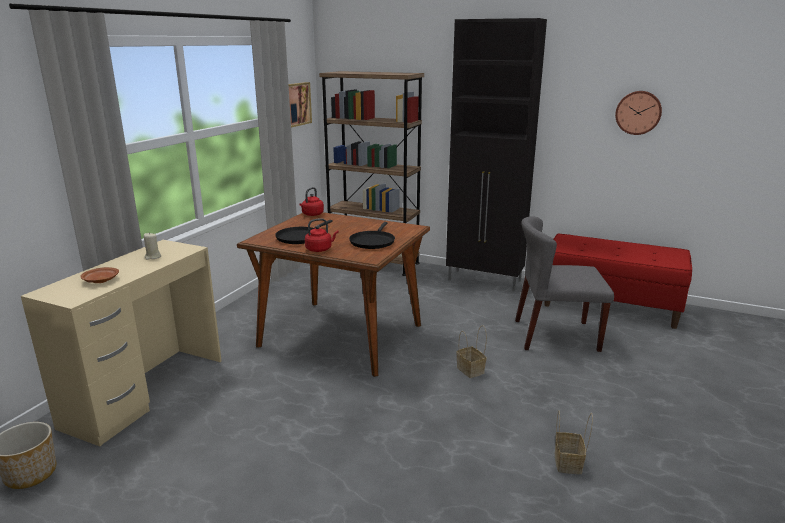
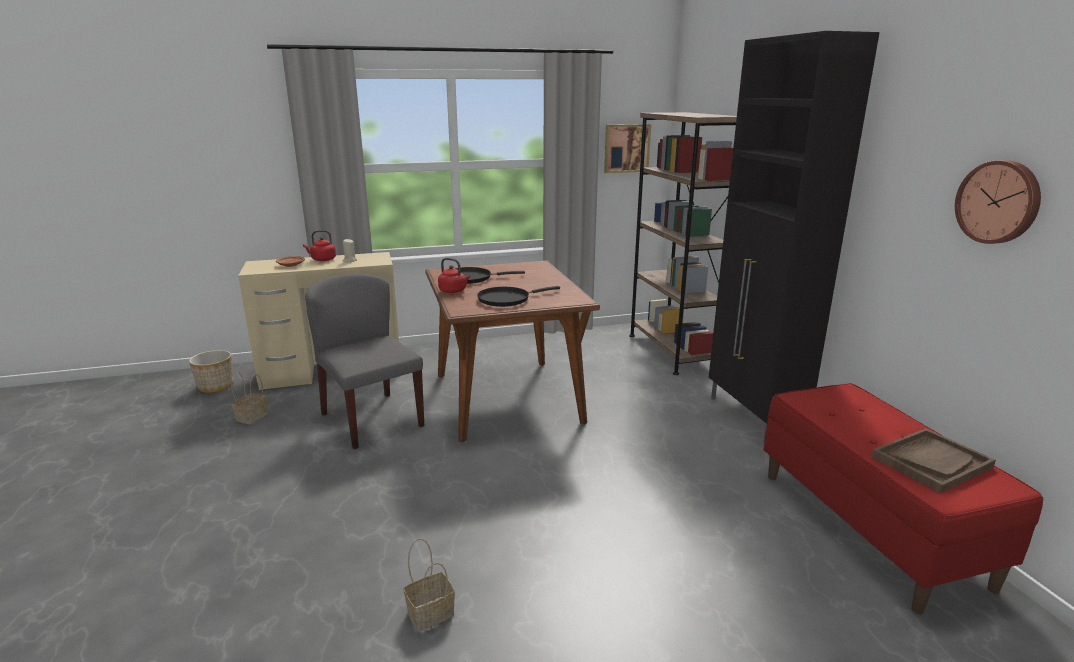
camera: 50 degrees right, 0 degrees up
red kettle [299,187,324,216] -> red kettle moved to [303,230,336,261]
basket [456,325,487,378] -> basket moved to [231,370,268,424]
grey chair [515,217,614,352] -> grey chair moved to [305,274,424,449]
none -> brown tray [871,428,996,493]

